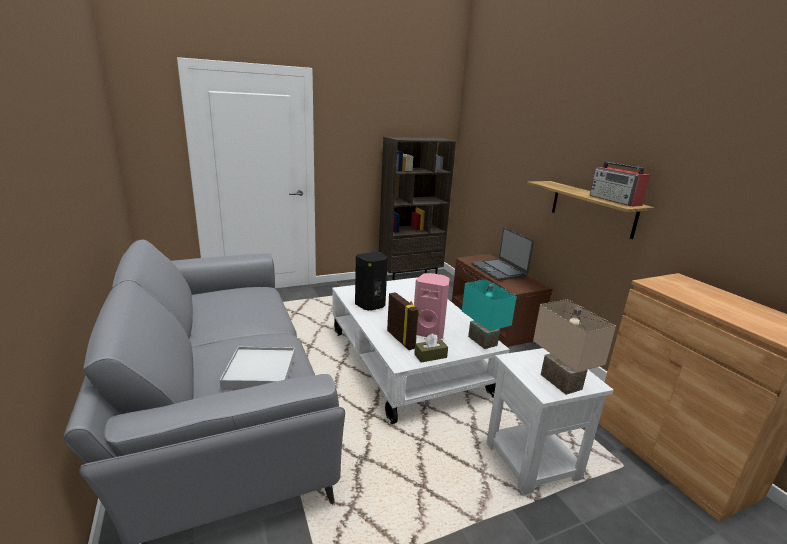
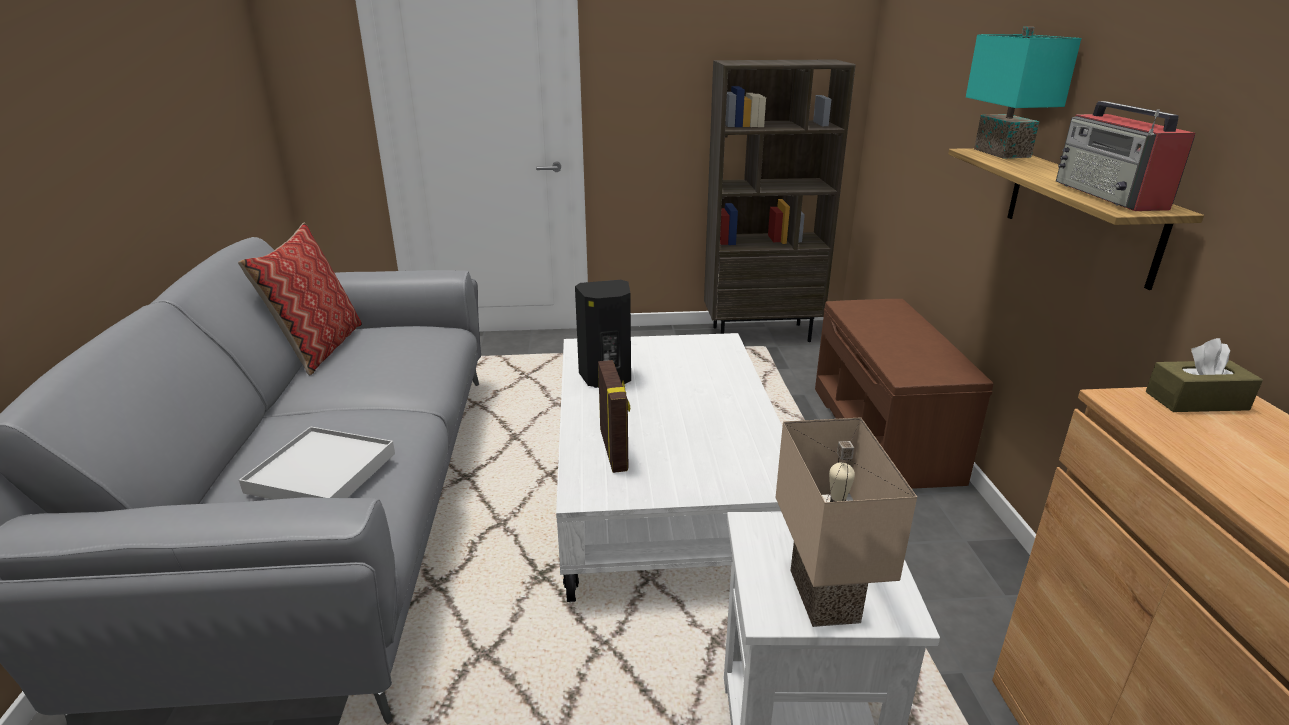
camera: 20 degrees right, 5 degrees up
pink speaker [414,273,450,340] -> none
brown tissue box [414,334,448,362] -> brown tissue box moved to [1146,338,1263,412]
turquoise table lamp [462,279,517,349] -> turquoise table lamp moved to [966,27,1081,159]
laptop [471,227,534,281] -> none
none -> pillow [238,223,362,376]

